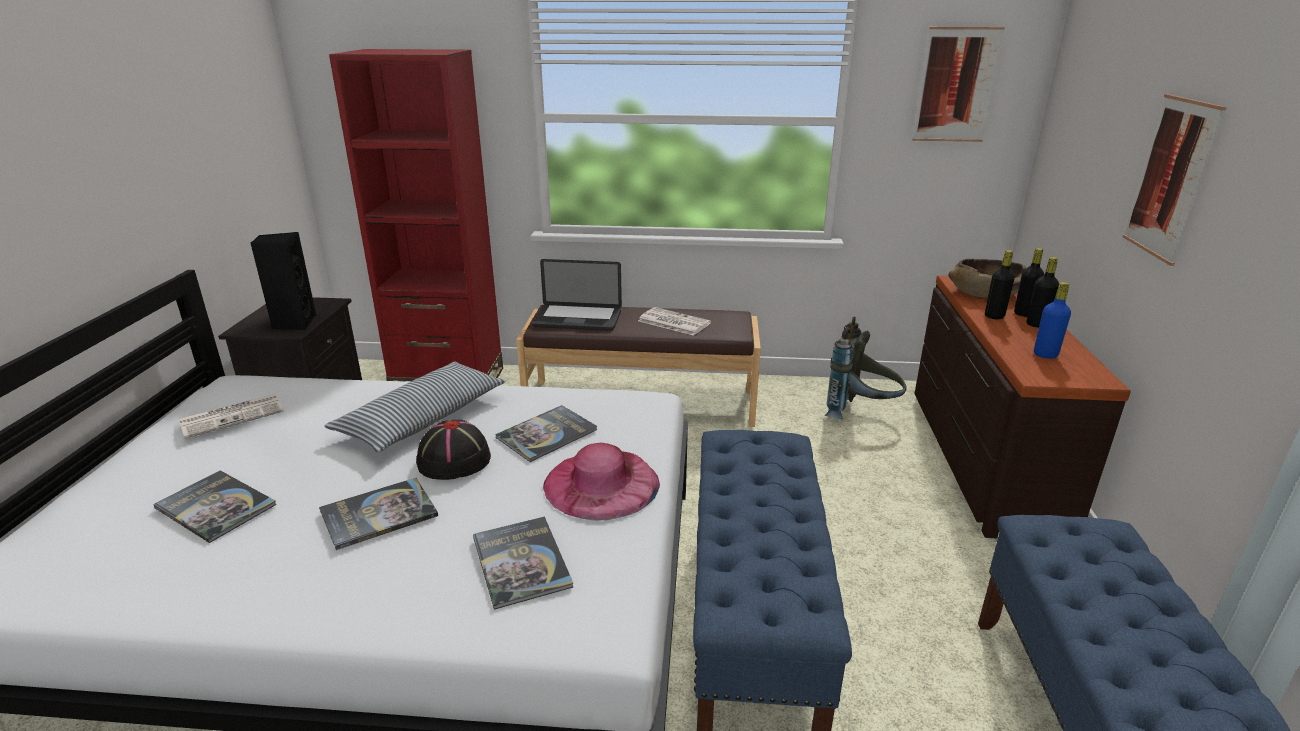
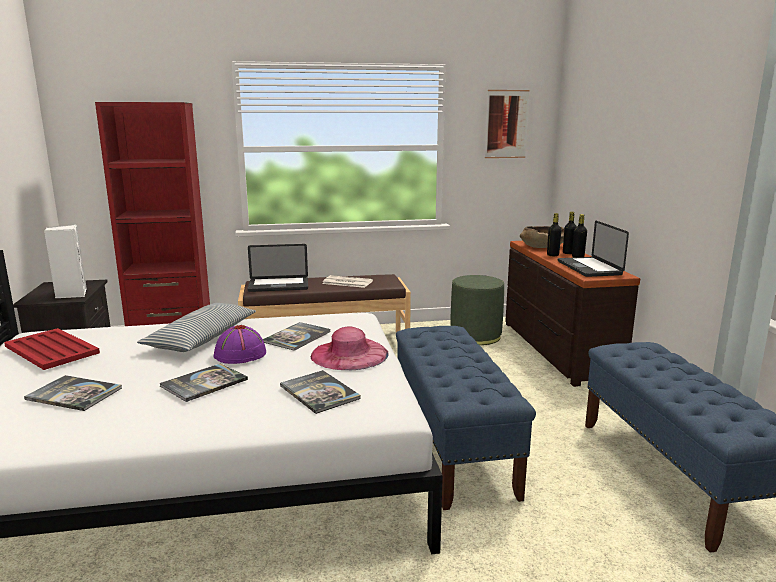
camera: 15 degrees left, 10 degrees down
newspaper [179,394,284,439] -> red tray [4,328,100,370]
black speaker [250,232,316,330] -> white speaker [44,225,87,298]
black hat [416,420,491,480] -> purple hat [213,325,266,364]
grey backpack [825,317,907,419] -> green ottoman [450,275,504,345]
blue bottle [1034,282,1071,359] -> laptop [558,221,629,277]
picture [1123,94,1227,266] -> none

